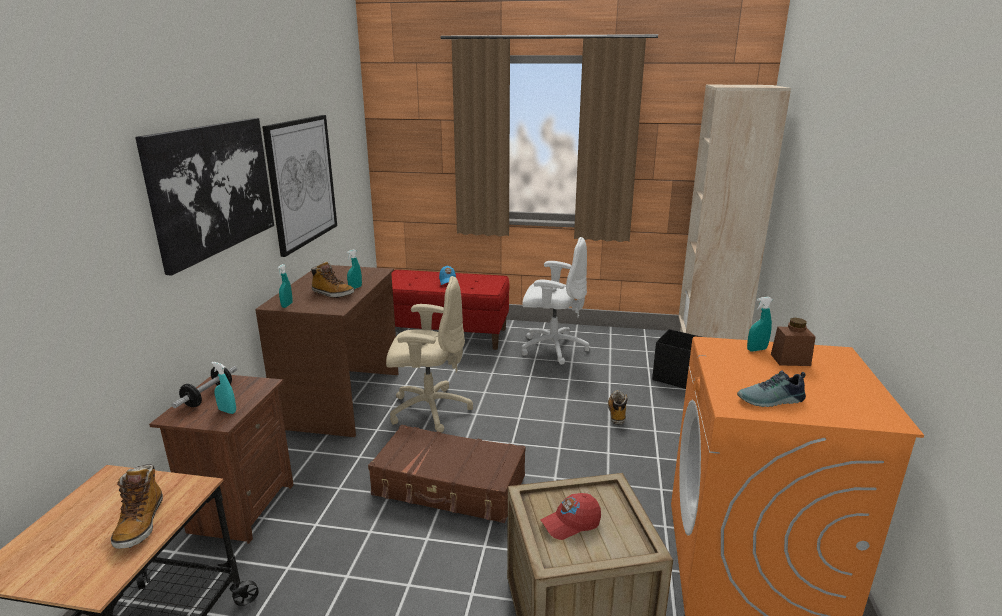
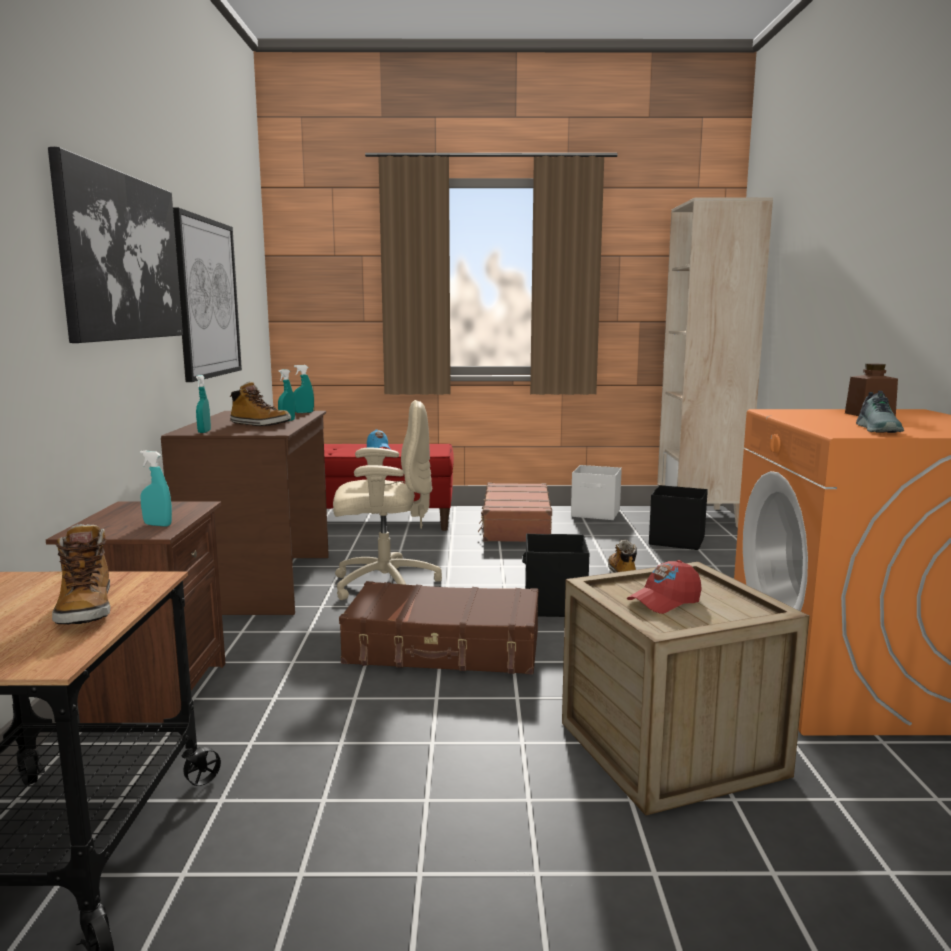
camera: 10 degrees left, 10 degrees down
dumbbell [172,366,237,408] -> none
white office chair [521,237,590,365] -> brown suitcase [478,483,552,542]
shoe [737,370,806,407] -> shoe turned 60 degrees counterclockwise [856,391,904,433]
turquoise spray bottle [747,297,773,351] -> turquoise spray bottle moved to [293,365,314,413]
none -> black storage box [522,534,589,617]
none -> white storage box [571,465,622,520]

